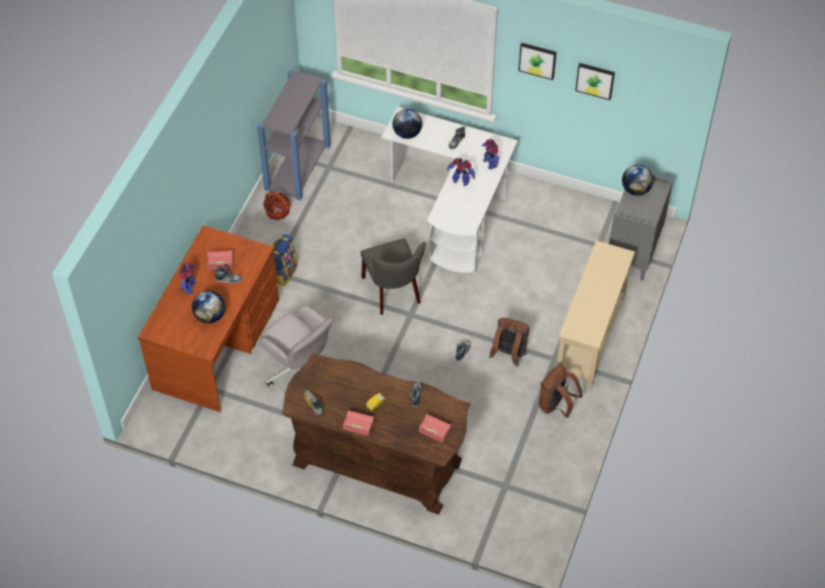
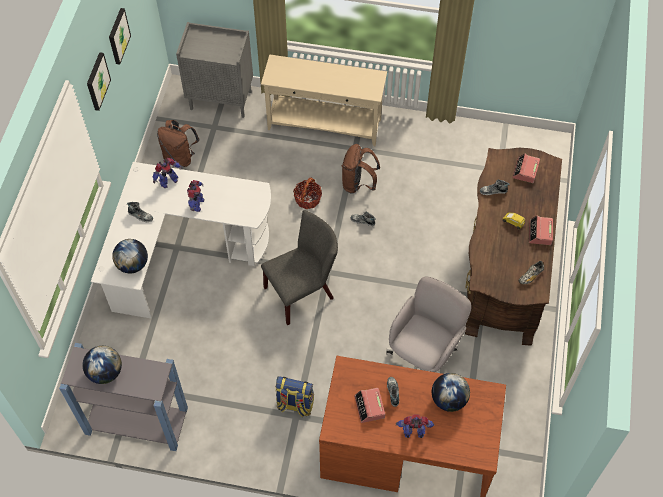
camera: 100 degrees left, 5 degrees up
basket [263,191,291,220] -> basket moved to [293,178,322,209]
brown backpack [539,365,583,418] -> brown backpack moved to [157,120,199,167]
globe [622,165,653,196] -> globe moved to [83,346,122,384]

